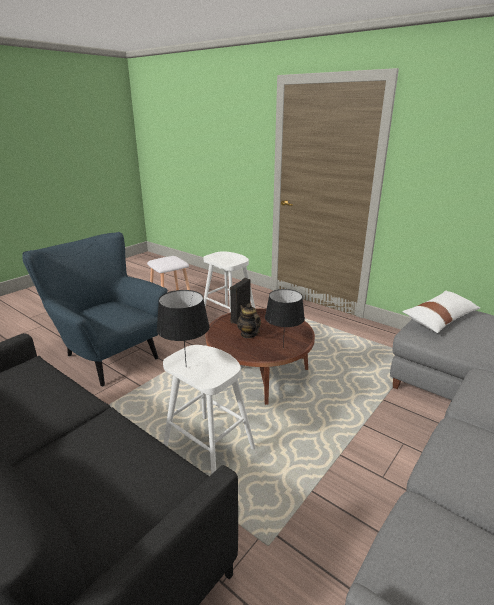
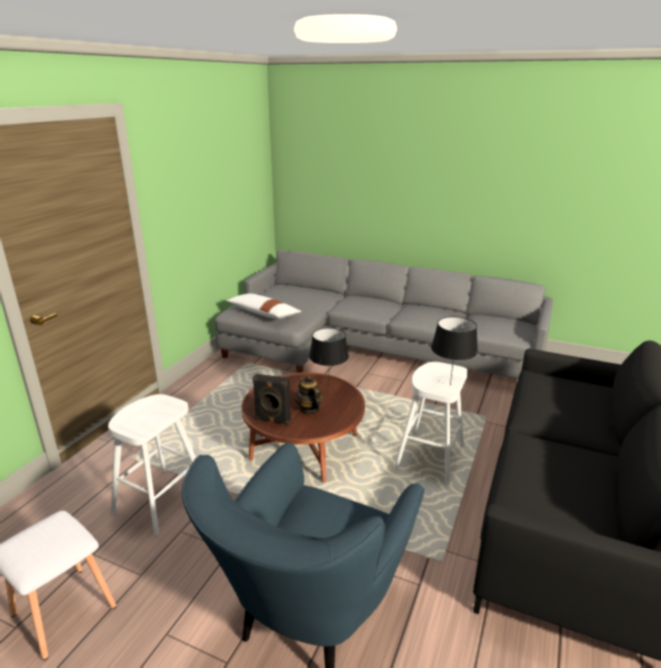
camera: 105 degrees left, 0 degrees up
teapot [237,303,261,338] -> teapot turned 105 degrees clockwise [295,375,323,415]

